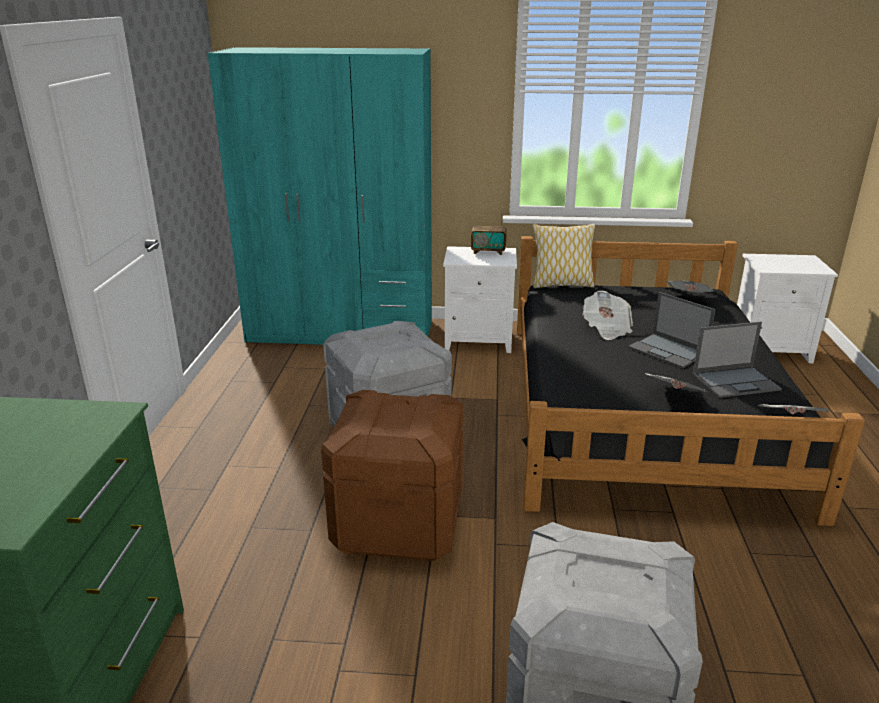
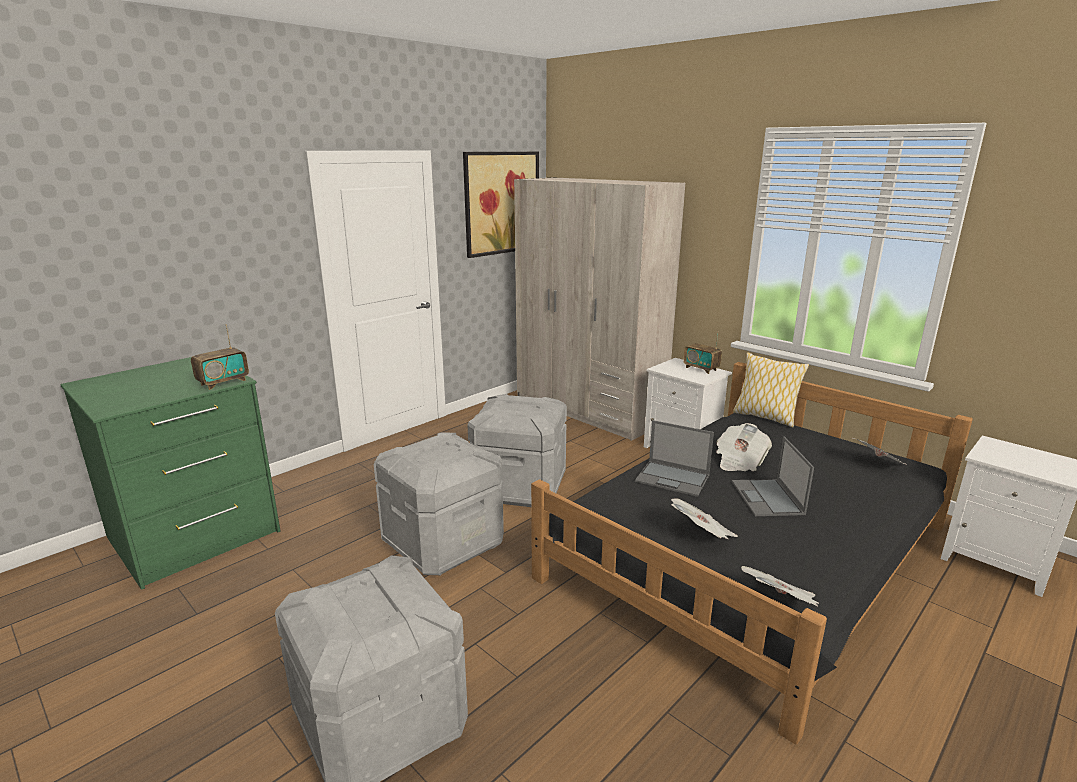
camera: 40 degrees right, 5 degrees down
turquoise wardrobe [208,47,432,345] -> beige wardrobe [514,177,685,441]
brown storage box [321,390,464,561] -> grey storage box [374,432,504,575]
laptop [692,322,782,398] -> laptop moved to [635,420,714,497]
none -> radio [191,324,249,390]
none -> picture [463,152,539,258]

